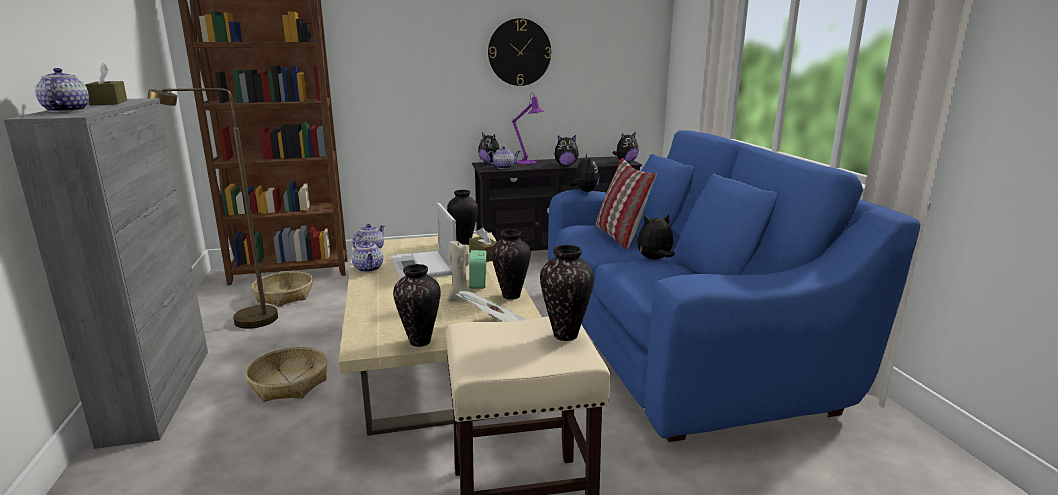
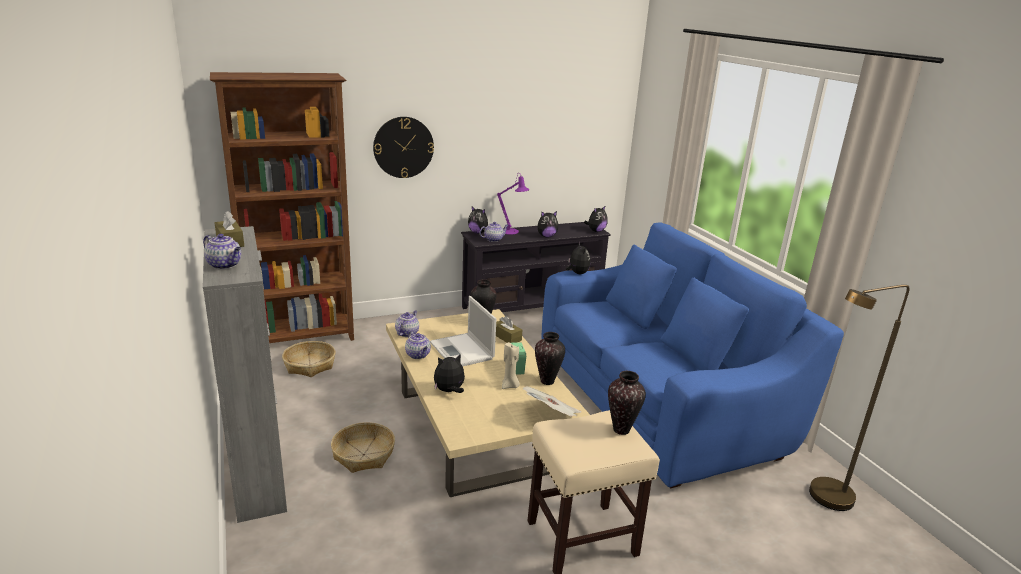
camera: 10 degrees left, 5 degrees up
teapot [35,68,89,112] -> teapot turned 150 degrees clockwise [203,234,241,269]
brown floor lamp [148,88,278,329] -> brown floor lamp moved to [809,285,910,511]
vase [393,264,440,347] -> none
wall clock [488,18,551,86] -> wall clock moved to [373,117,434,178]
pillow [595,158,656,250] -> none
plush toy [637,214,675,260] -> plush toy moved to [434,354,465,393]

